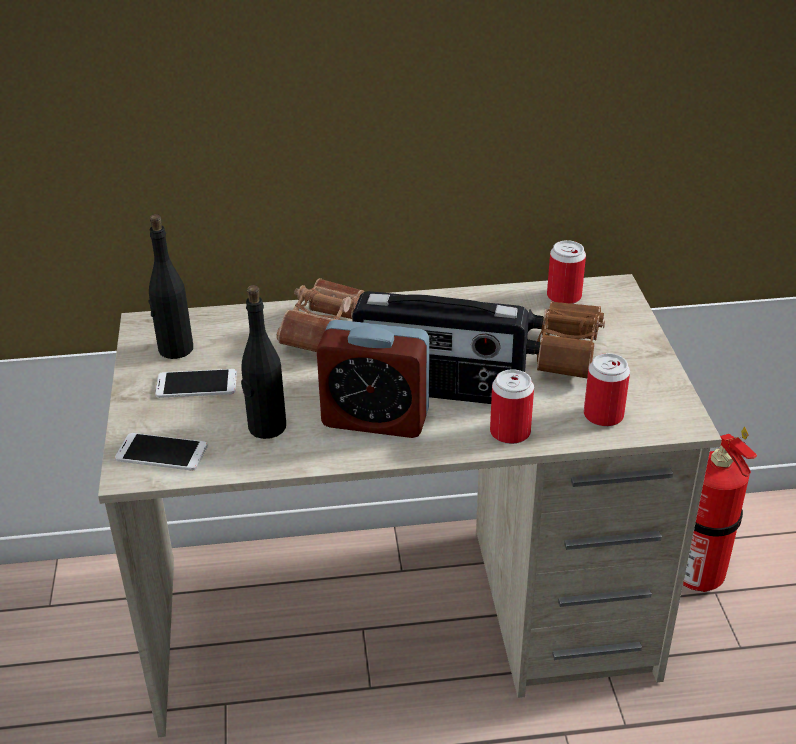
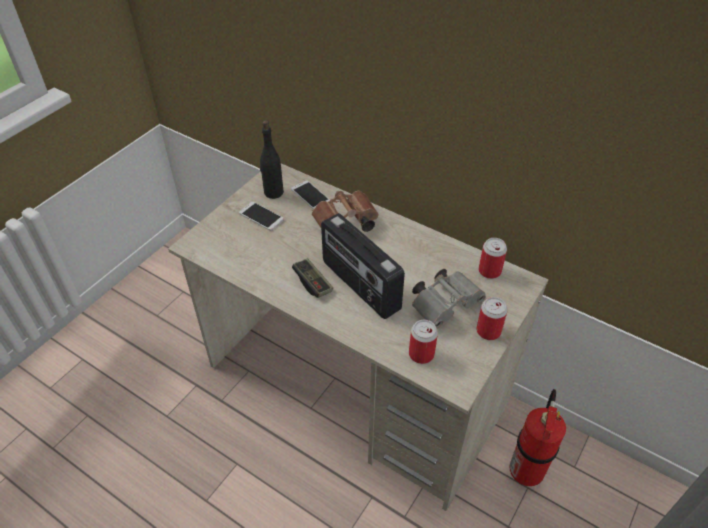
camera: 40 degrees right, 10 degrees up
phone [115,433,208,471] -> phone moved to [291,180,330,209]
black bottle [241,285,286,439] -> none
alarm clock [316,320,429,438] -> game controller [292,258,333,298]
can [490,369,534,444] -> can moved to [476,297,508,340]
brown binoculars [526,301,605,378] -> grey binoculars [412,269,486,329]

